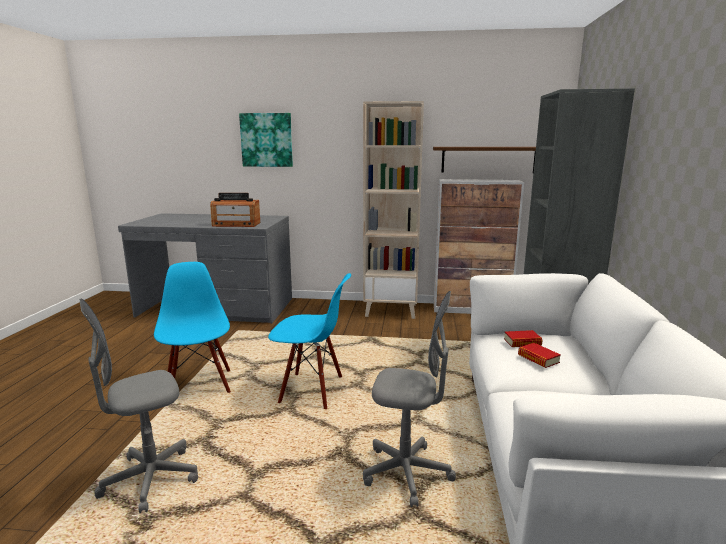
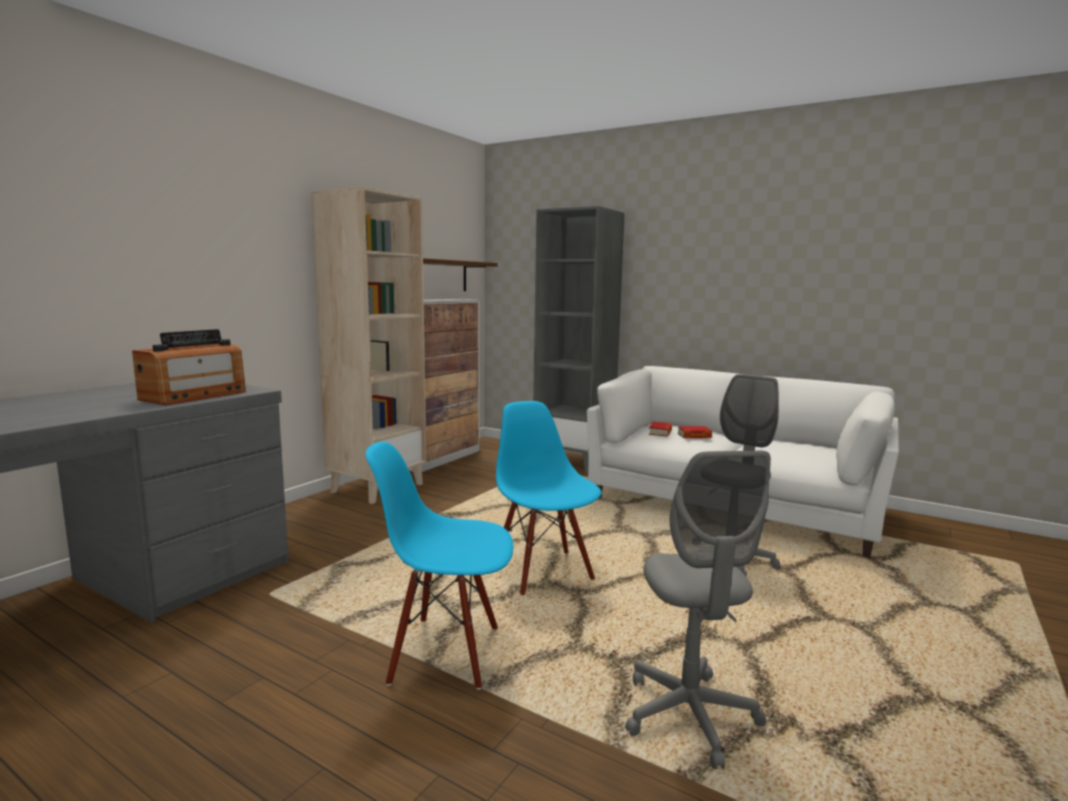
camera: 65 degrees left, 5 degrees down
picture [239,113,293,167] -> none
blue chair [268,273,351,409] -> blue chair turned 60 degrees counterclockwise [496,401,601,595]

